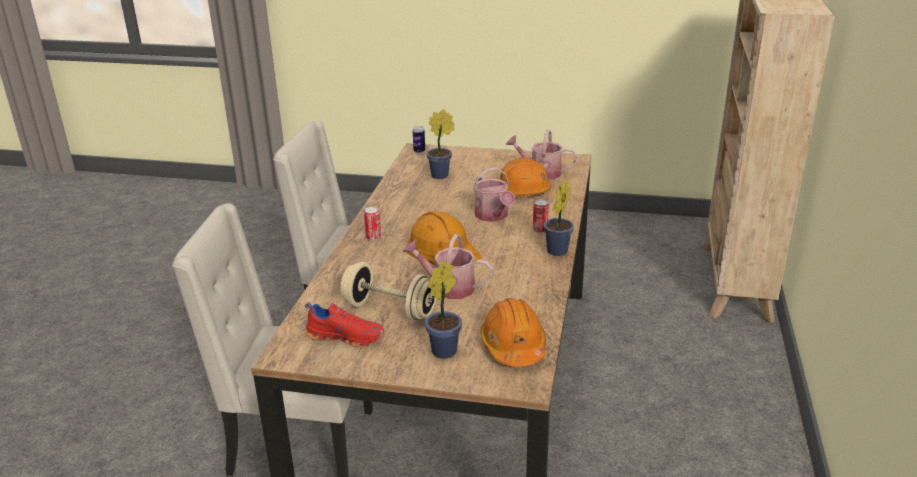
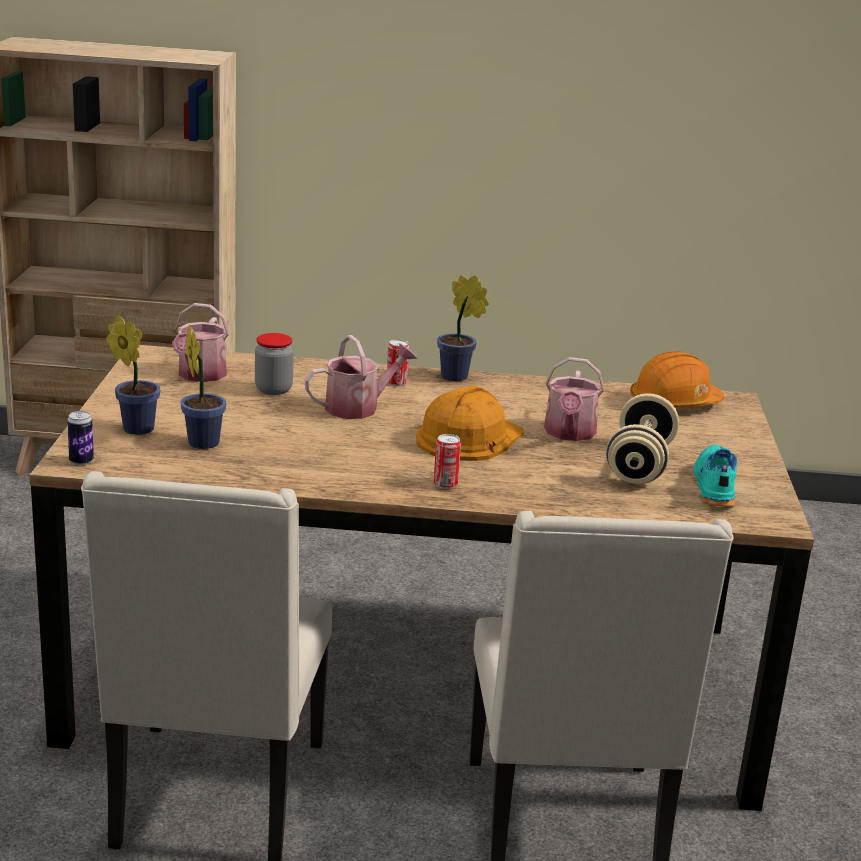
camera: 100 degrees left, 5 degrees down
red shoe [305,302,384,347] -> turquoise shoe [692,445,737,507]
potted plant [425,260,462,359] -> potted plant moved to [106,315,160,435]
orange hard hat [499,158,551,196] -> jar [255,333,294,395]

